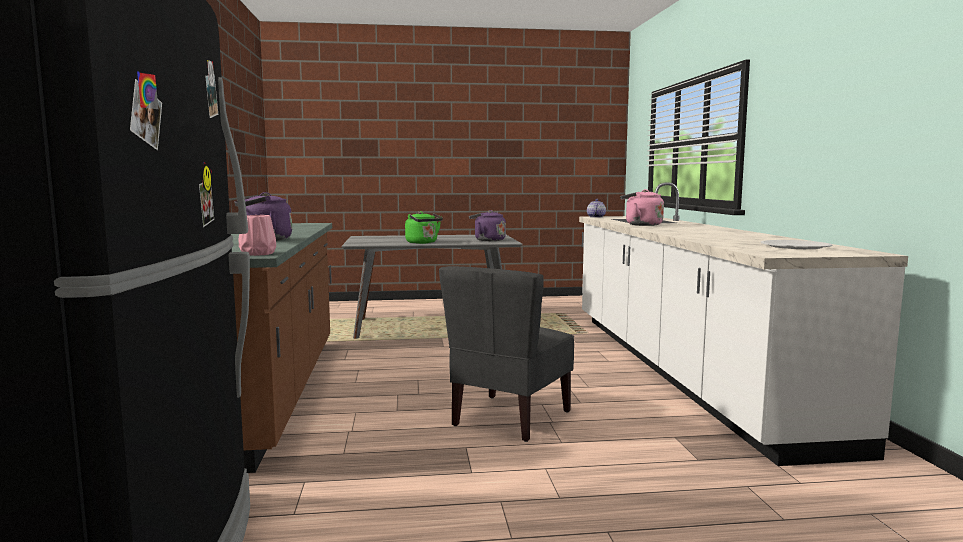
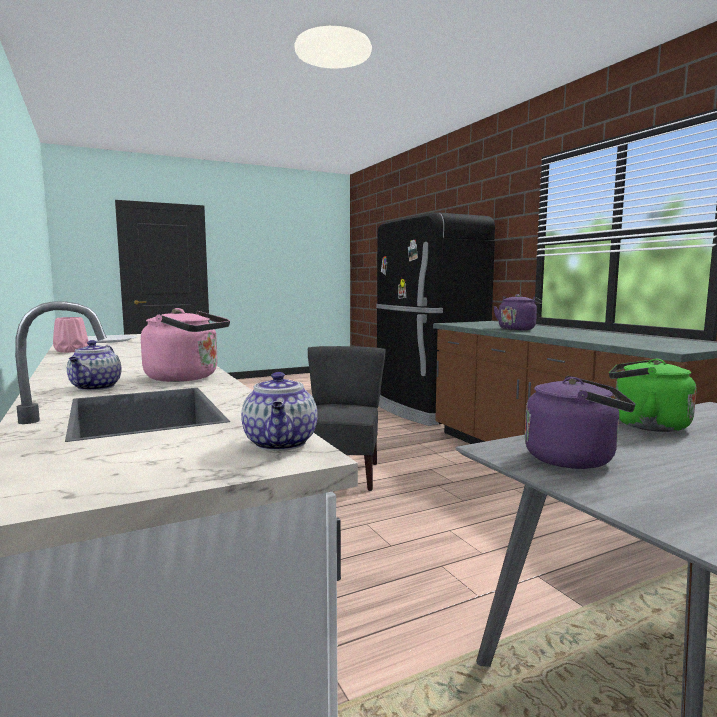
camera: 160 degrees right, 0 degrees up
pink vase [238,215,276,256] -> pink vase moved to [53,317,88,353]
none -> teapot [67,340,121,391]

